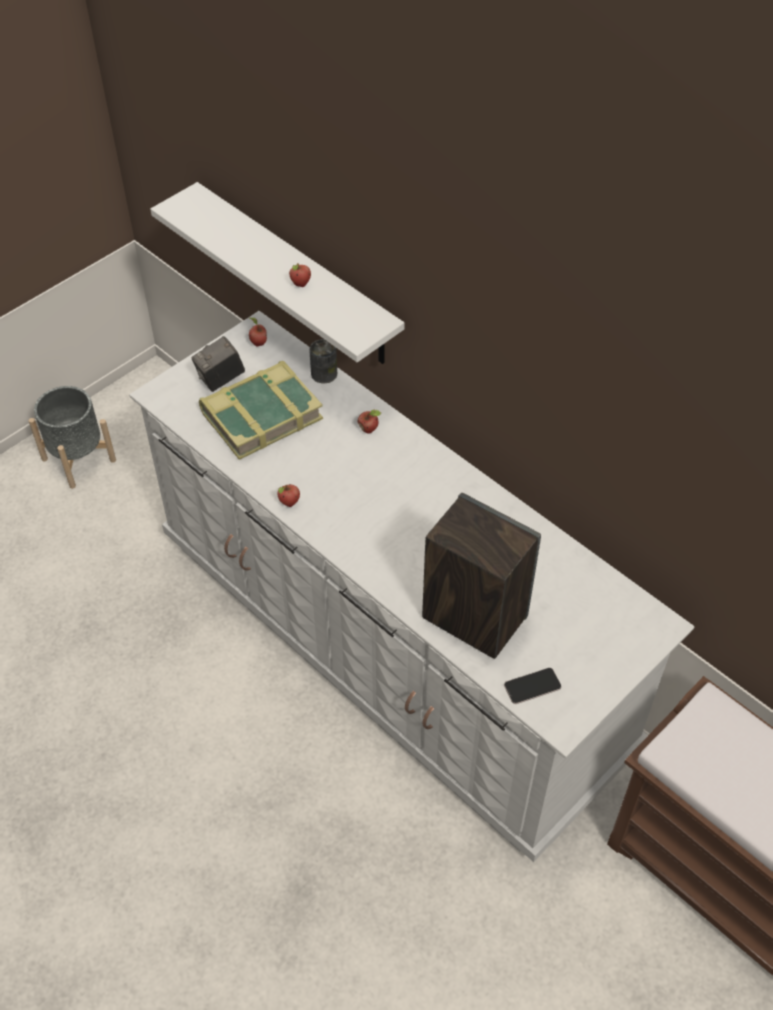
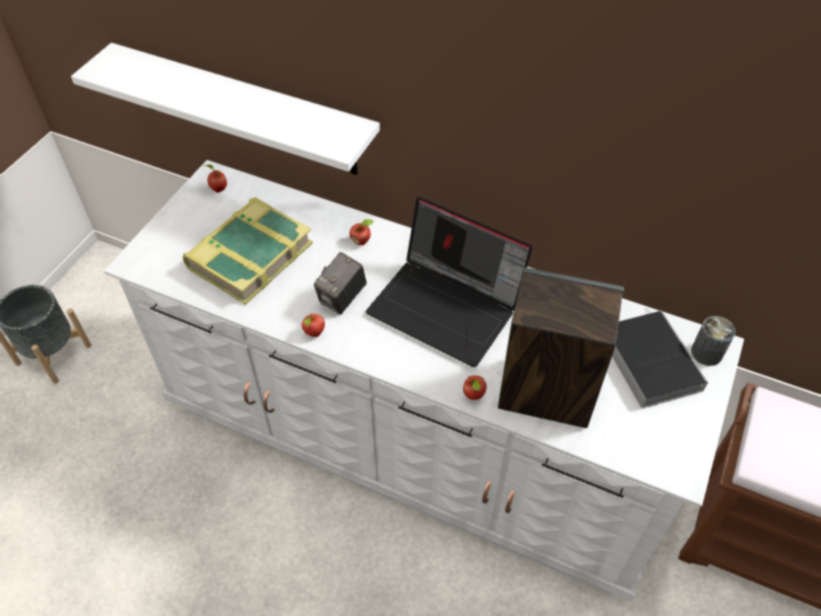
camera: 20 degrees left, 0 degrees up
camera [191,336,245,392] -> camera moved to [314,252,367,315]
apple [289,263,311,287] -> apple moved to [463,375,487,400]
can [309,339,337,383] -> can moved to [691,316,736,366]
phone [504,668,561,704] -> none
none -> laptop [366,197,532,367]
none -> book [612,308,708,408]

